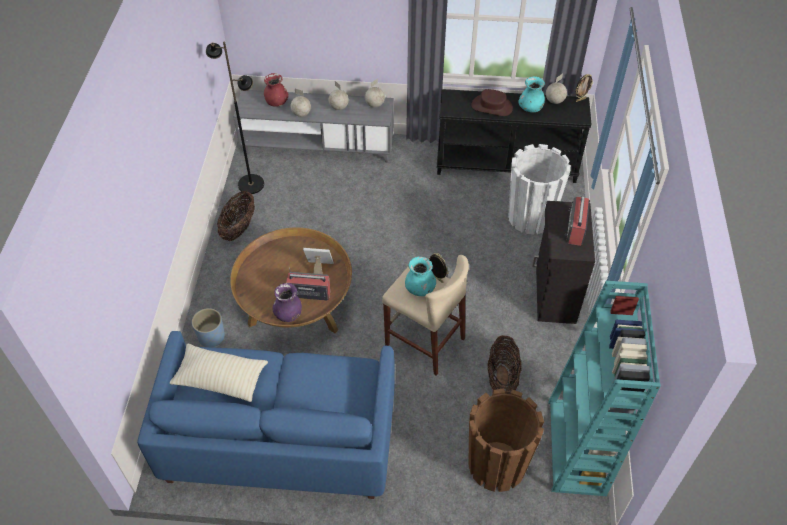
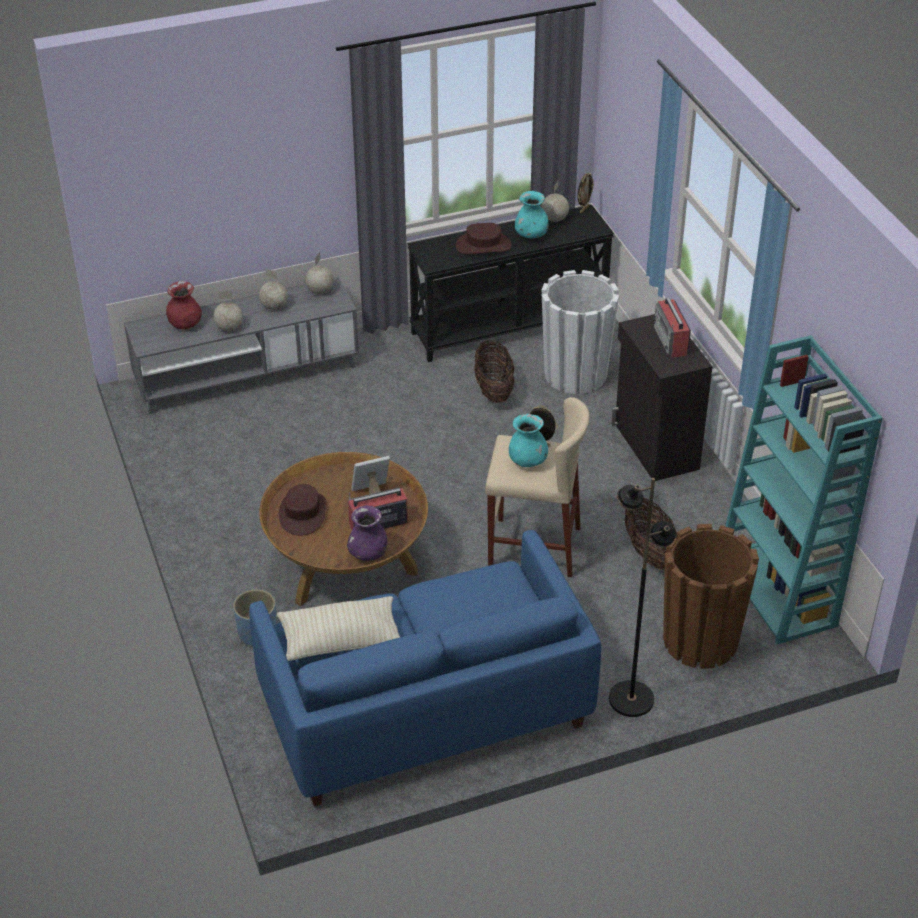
camera: 25 degrees left, 10 degrees down
black floor lamp [206,41,264,194] -> black floor lamp moved to [609,478,676,717]
basket [217,191,255,241] -> basket moved to [474,340,515,403]
none -> brown hat [279,484,326,536]

